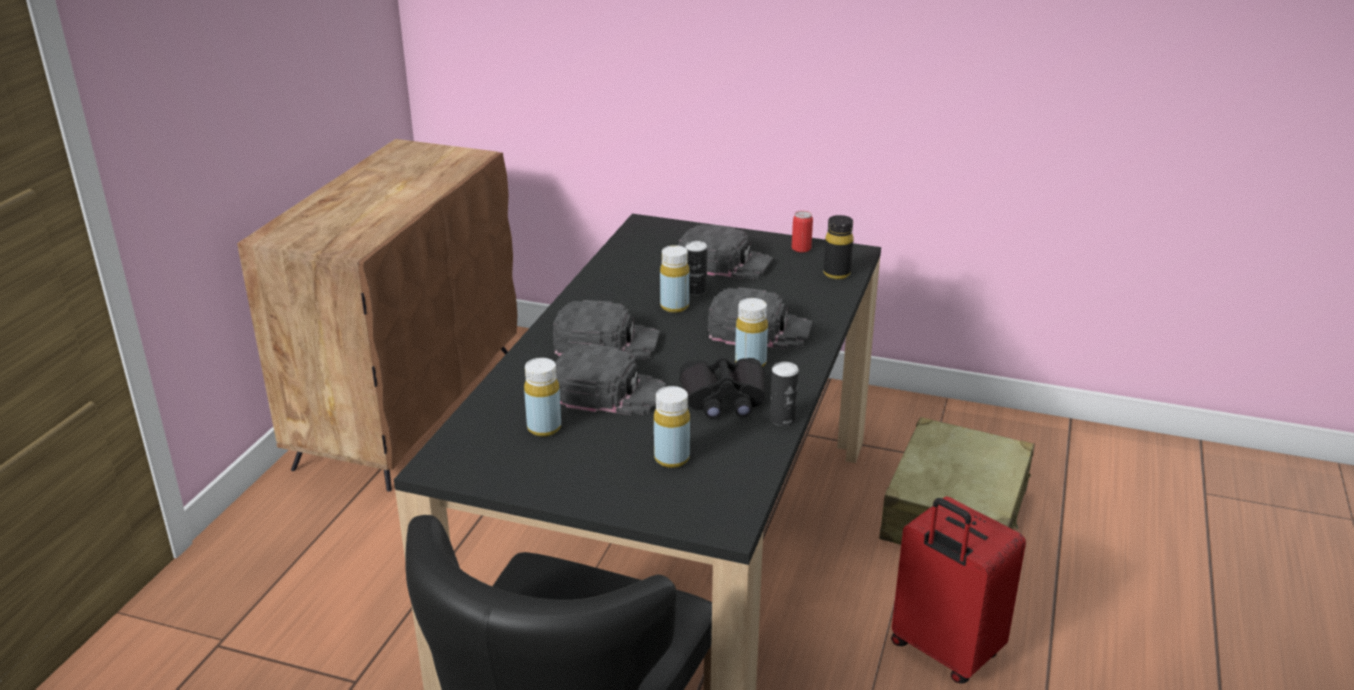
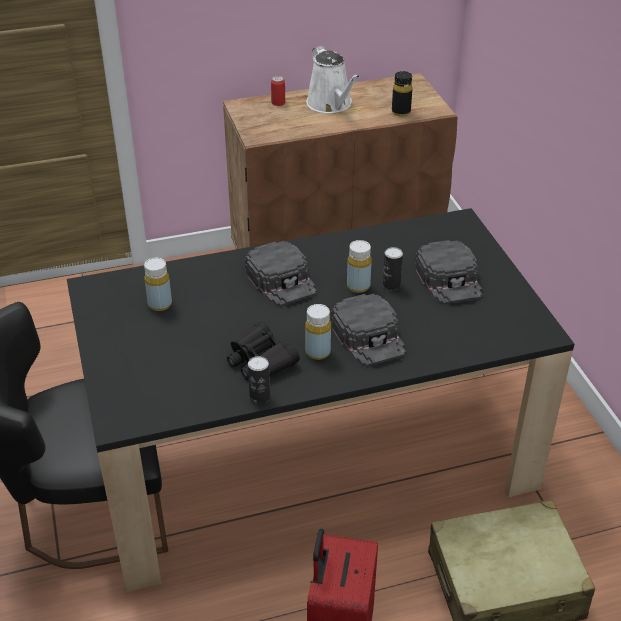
camera: 55 degrees right, 10 degrees up
black cap [555,344,666,415] -> none
yellow bottle [654,386,690,468] -> none
can [792,211,813,252] -> can moved to [271,76,285,106]
black bottle [823,215,854,279] -> black bottle moved to [392,71,412,117]
none -> white watering can [306,46,359,113]

